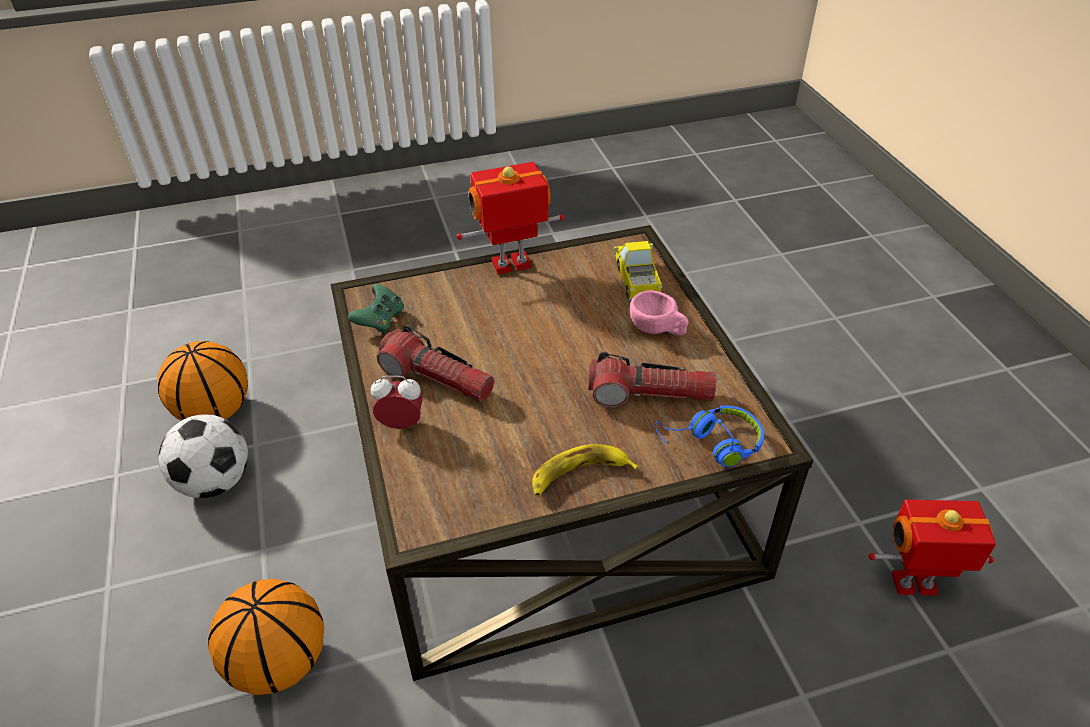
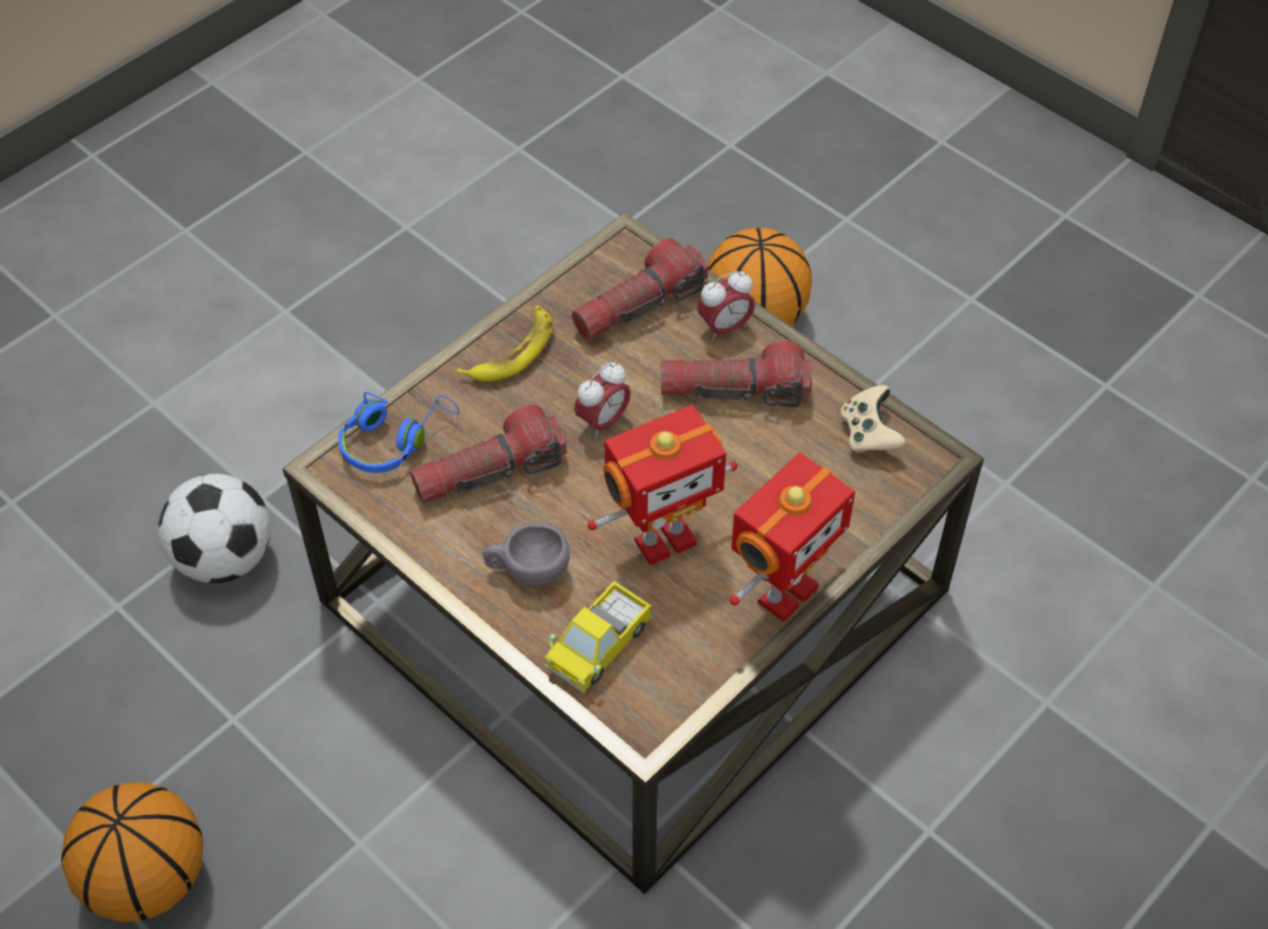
camera: 150 degrees right, 10 degrees up
basketball [158,341,248,421] -> basketball moved to [61,782,203,922]
football [158,414,248,498] -> football moved to [158,474,271,583]
green game controller [348,284,404,333] -> beige game controller [840,385,906,453]
toy truck [614,241,663,301] -> toy truck turned 75 degrees clockwise [544,581,653,694]
pink cup [630,290,689,335] -> grey cup [483,524,570,586]
toy robot [868,499,996,596] -> toy robot moved to [587,405,737,565]
none -> flashlight [571,238,708,340]
none -> alarm clock [574,362,631,439]

